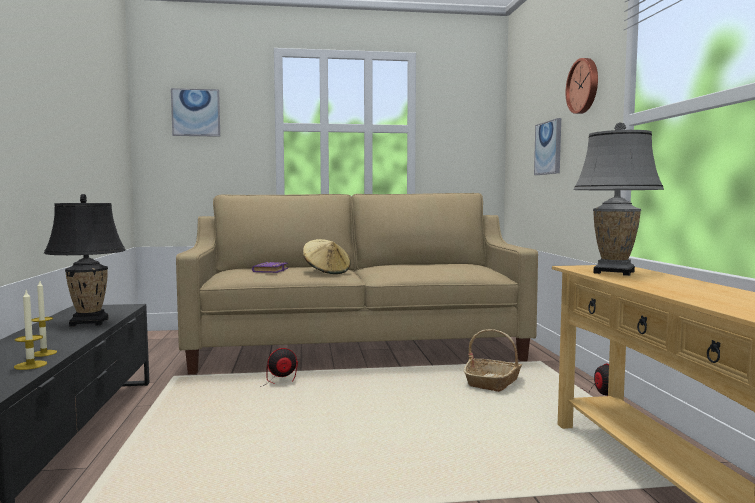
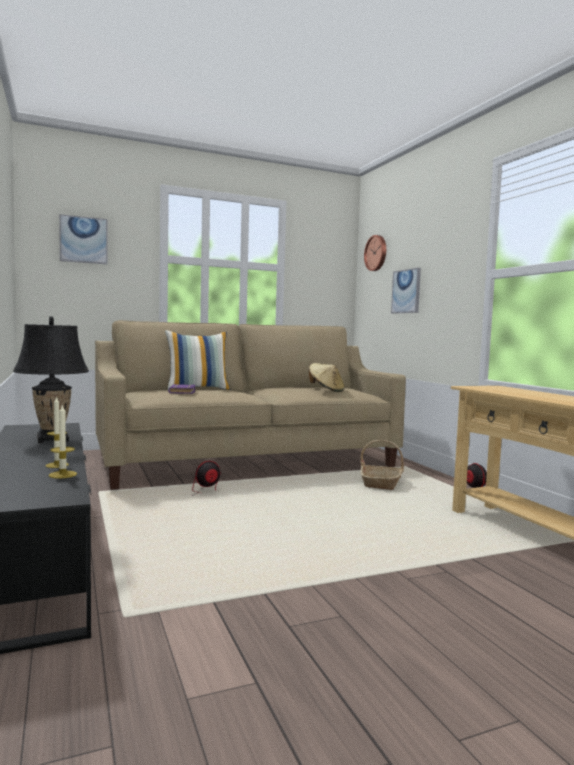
camera: 15 degrees left, 0 degrees up
beige hat [303,239,351,274] -> beige hat moved to [309,363,345,392]
wall clock [566,58,598,114] -> wall clock moved to [364,235,386,271]
grey table lamp [573,122,664,276] -> none
none -> pillow [165,330,230,390]

